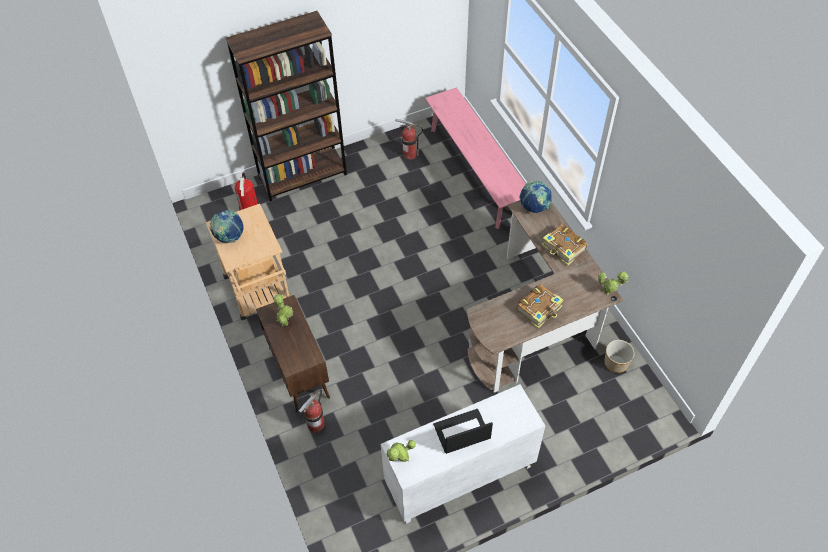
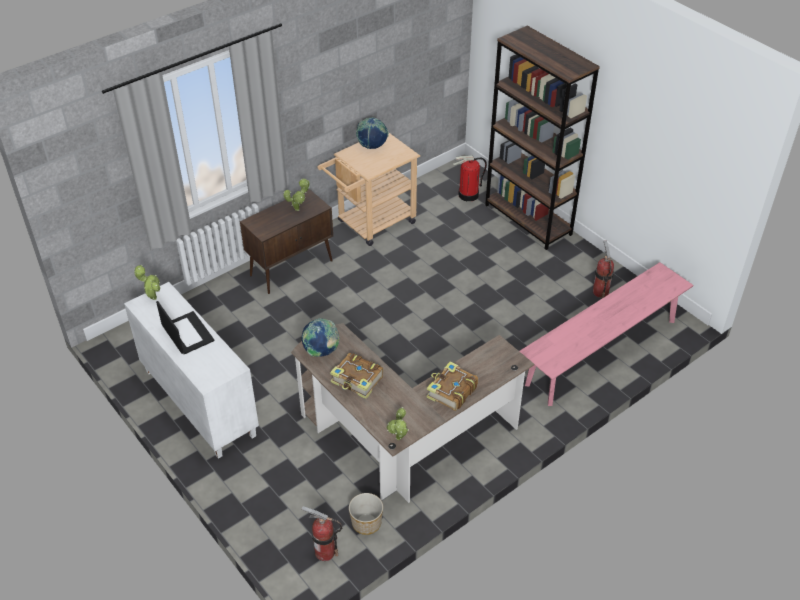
camera: 75 degrees right, 10 degrees down
fire extinguisher [299,389,325,433] -> fire extinguisher moved to [301,506,342,561]
globe [519,181,552,213] -> globe moved to [301,318,339,357]

